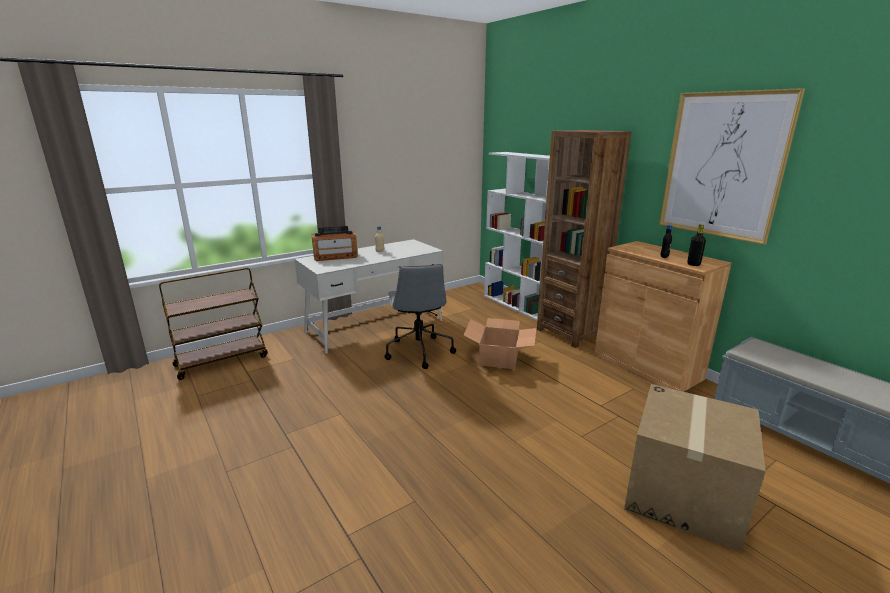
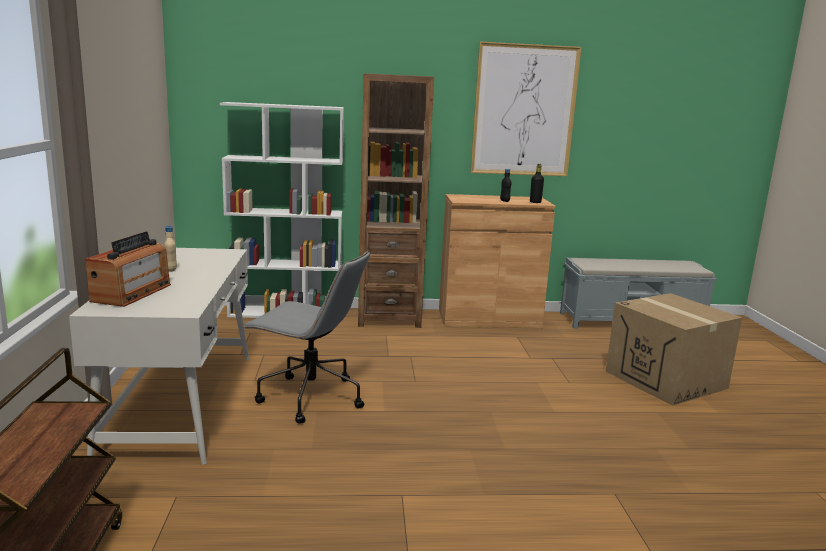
camera: 60 degrees left, 5 degrees down
cardboard box [464,318,536,369] -> none

